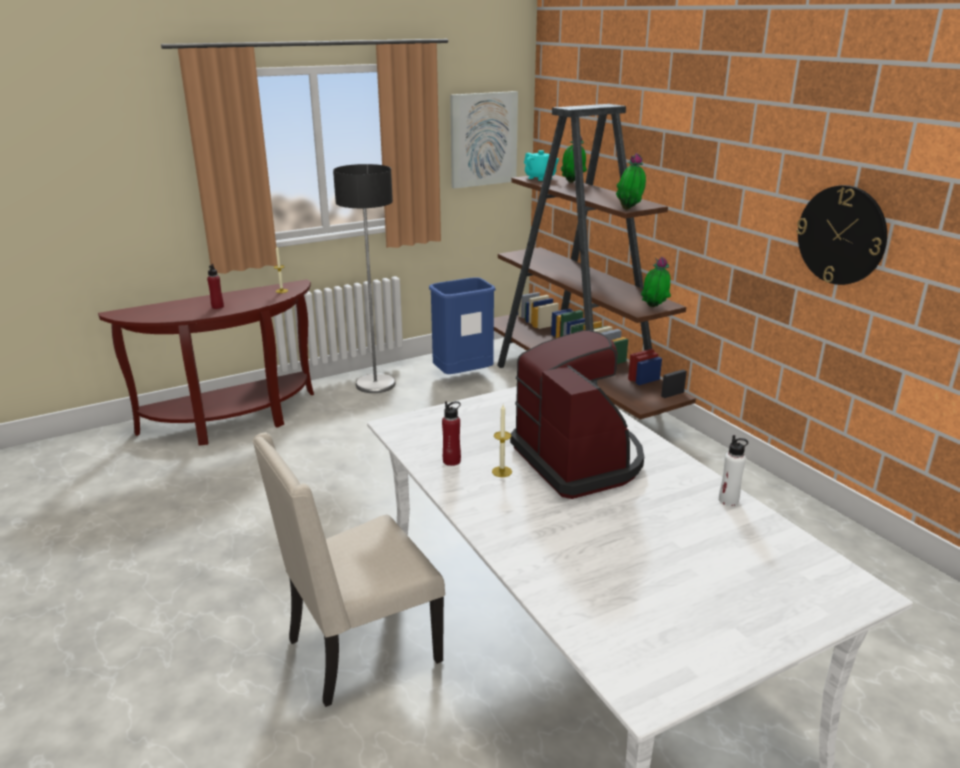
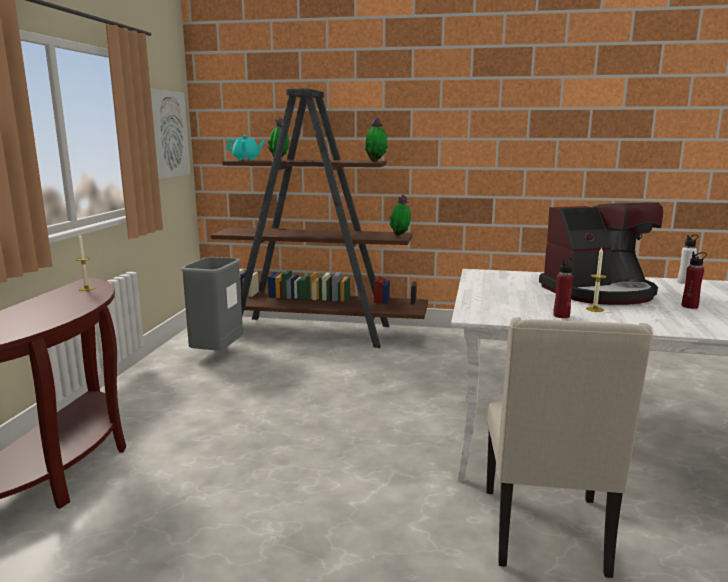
camera: 50 degrees left, 10 degrees down
red bottle [207,264,224,309] -> red bottle moved to [682,251,707,309]
floor lamp [333,164,396,393] -> none
blue trash can [429,277,496,374] -> grey trash can [181,257,243,350]
coffee machine [510,330,644,499] -> coffee machine turned 150 degrees clockwise [539,202,663,305]
wall clock [796,185,887,285] -> none

